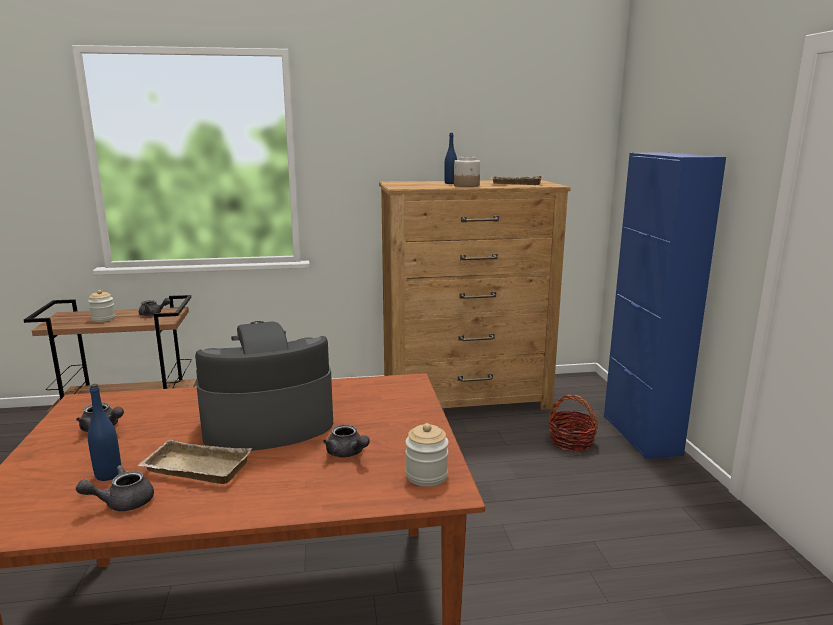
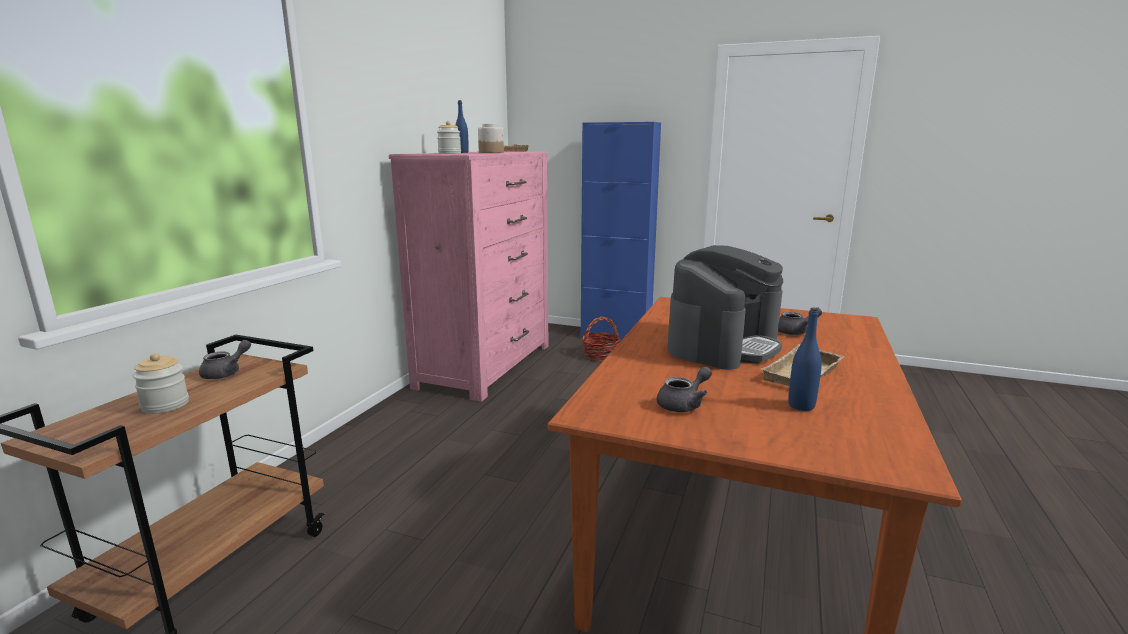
camera: 60 degrees left, 0 degrees up
grey teapot [76,465,154,511] -> none
coffee machine [195,321,333,451] -> coffee machine turned 150 degrees counterclockwise [667,245,783,370]
brown dresser [379,180,571,410] -> pink dresser [389,152,548,402]
jar [405,423,449,487] -> jar moved to [437,121,461,154]

